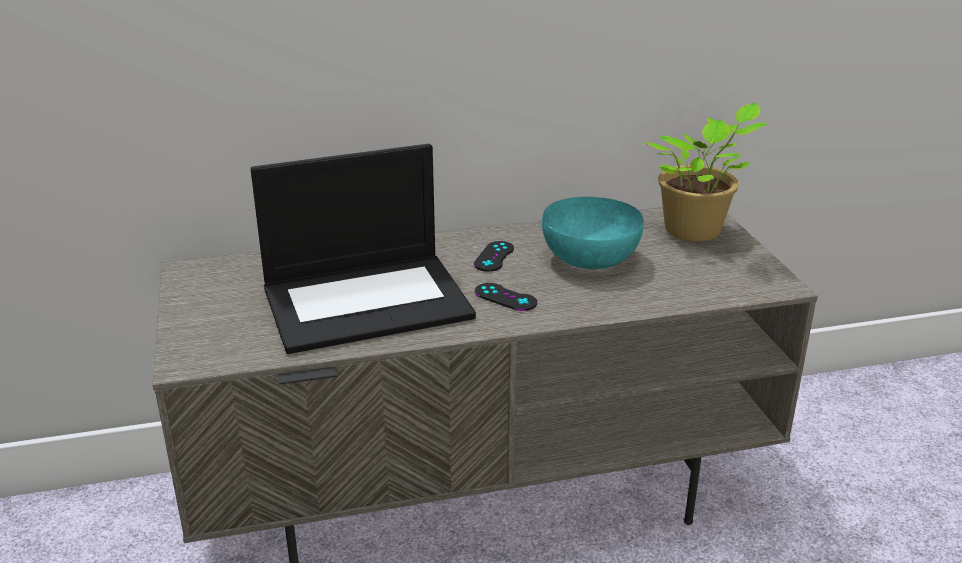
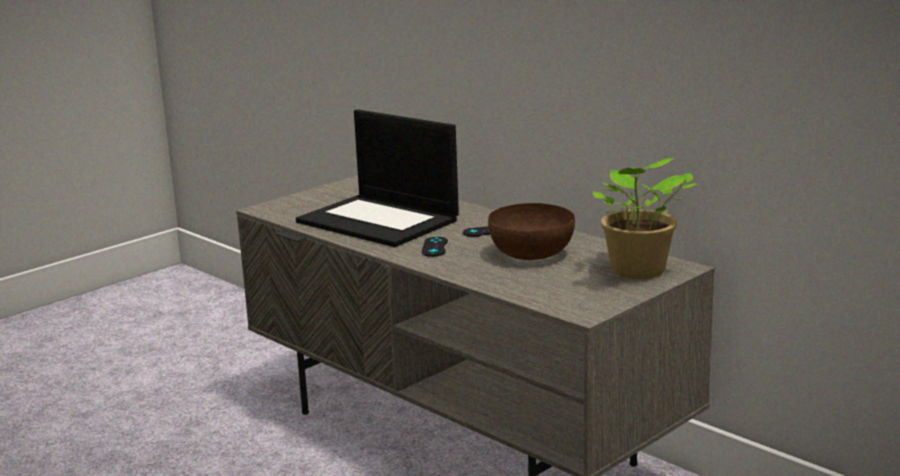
camera: 60 degrees right, 10 degrees down
turquoise bowl [542,197,644,269] -> brown bowl [488,203,575,260]

